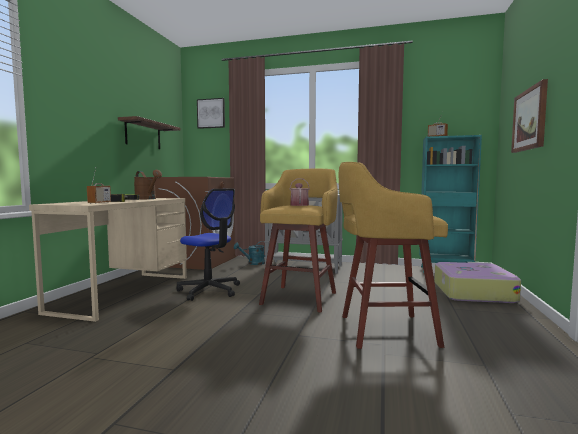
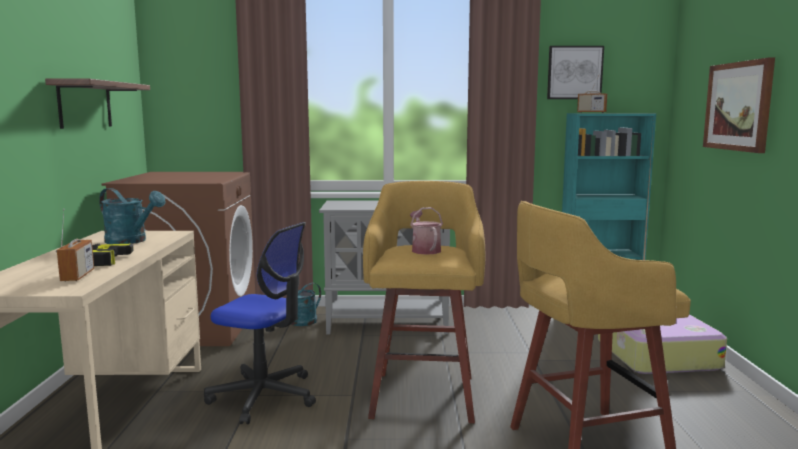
camera: 15 degrees left, 5 degrees up
brown watering can [134,170,162,199] -> turquoise watering can [99,188,165,244]
picture [197,98,225,129] -> picture moved to [547,46,604,99]

